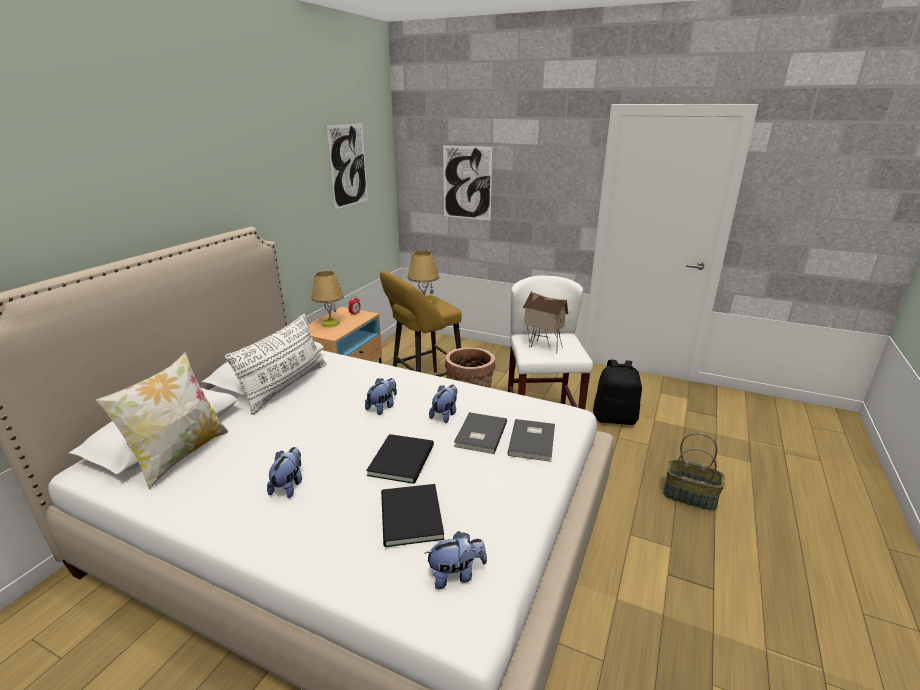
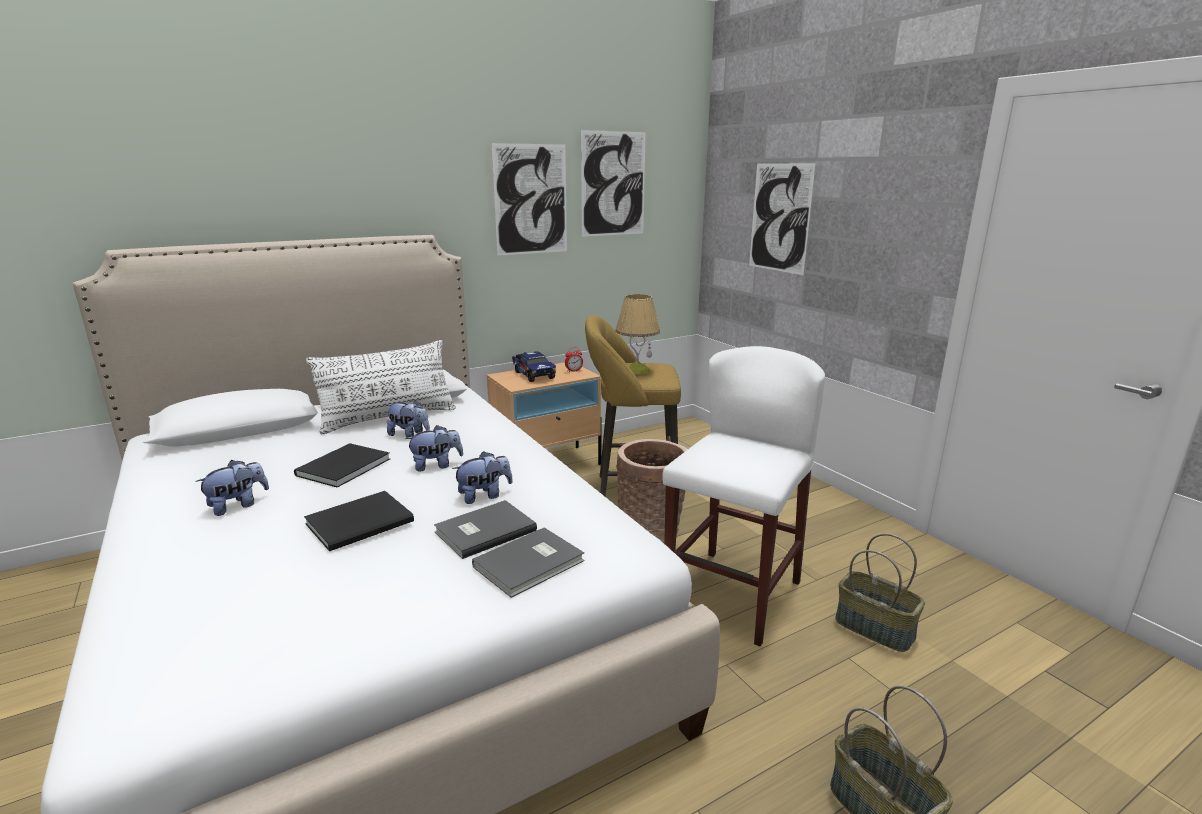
camera: 35 degrees right, 5 degrees down
pillow [95,352,228,490] -> none
table lamp [311,271,344,327] -> toy truck [512,351,556,382]
black book [381,484,444,547] -> black book moved to [294,443,390,488]
plush toy [425,531,487,589] -> plush toy moved to [386,400,430,438]
toy house [523,291,568,354] -> none
black backpack [593,360,642,425] -> basket [835,533,925,652]
none -> picture [491,143,567,256]

